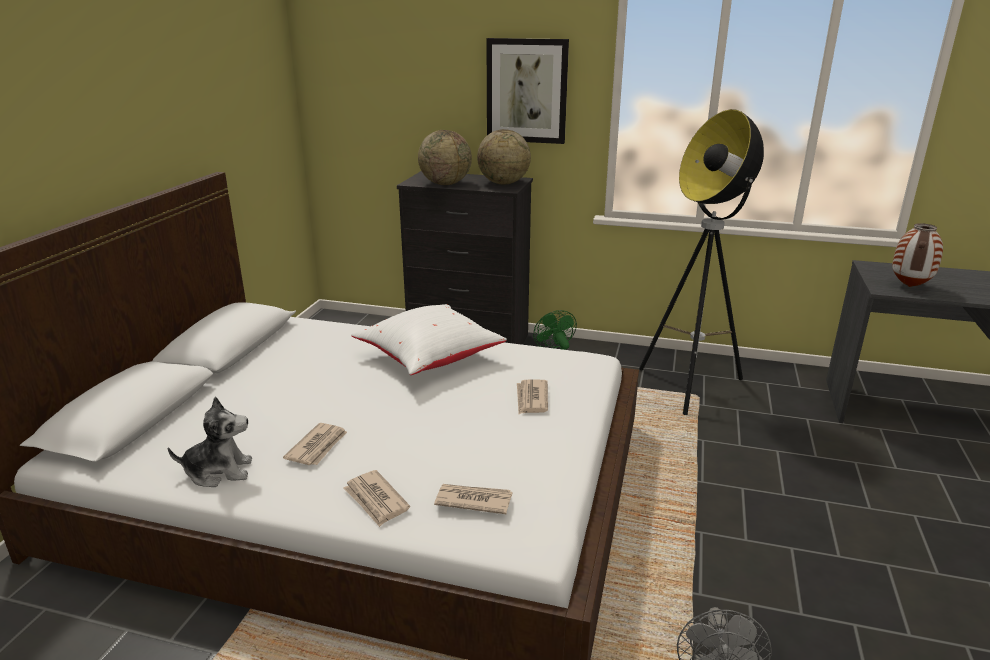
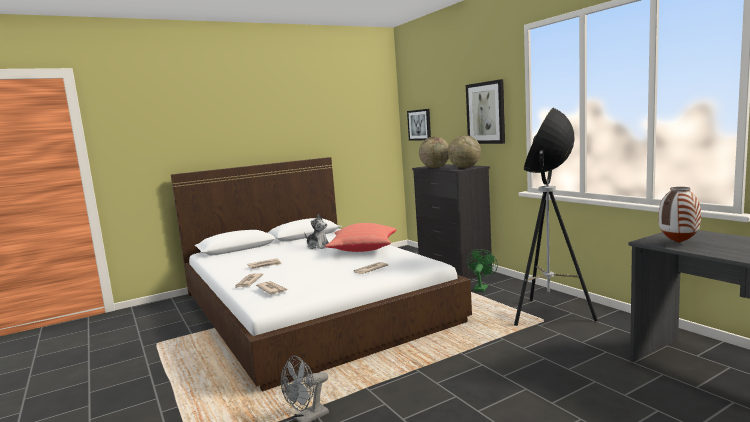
camera: 45 degrees right, 15 degrees down
plush toy [168,397,252,487] -> plush toy moved to [305,214,329,249]
white pillow [351,304,507,375] -> red pillow [325,223,397,252]
none -> picture [407,109,431,141]

